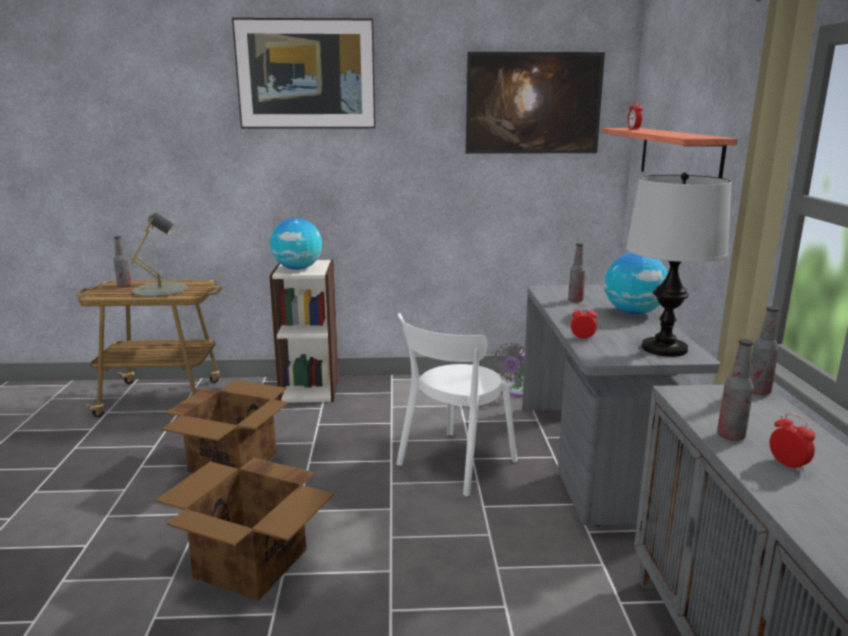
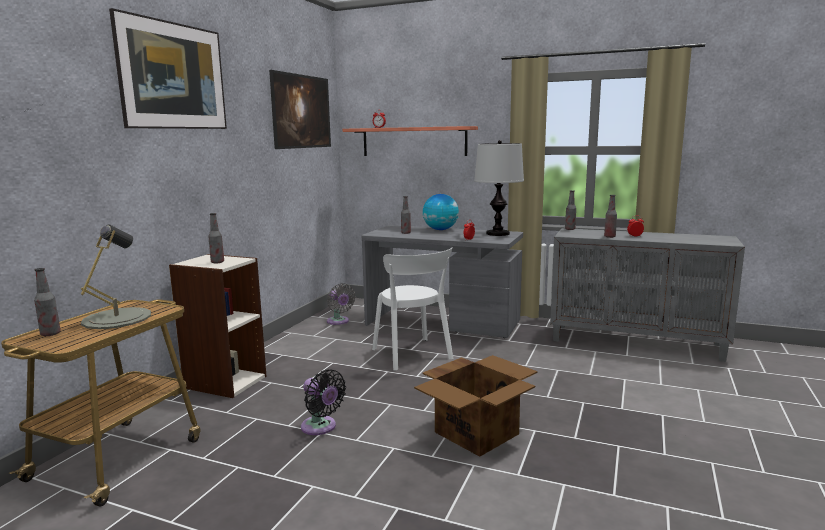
camera: 65 degrees left, 5 degrees down
cardboard box [161,380,288,473] -> black fan [301,369,346,435]
globe [270,218,322,270] -> bottle [208,213,224,263]

